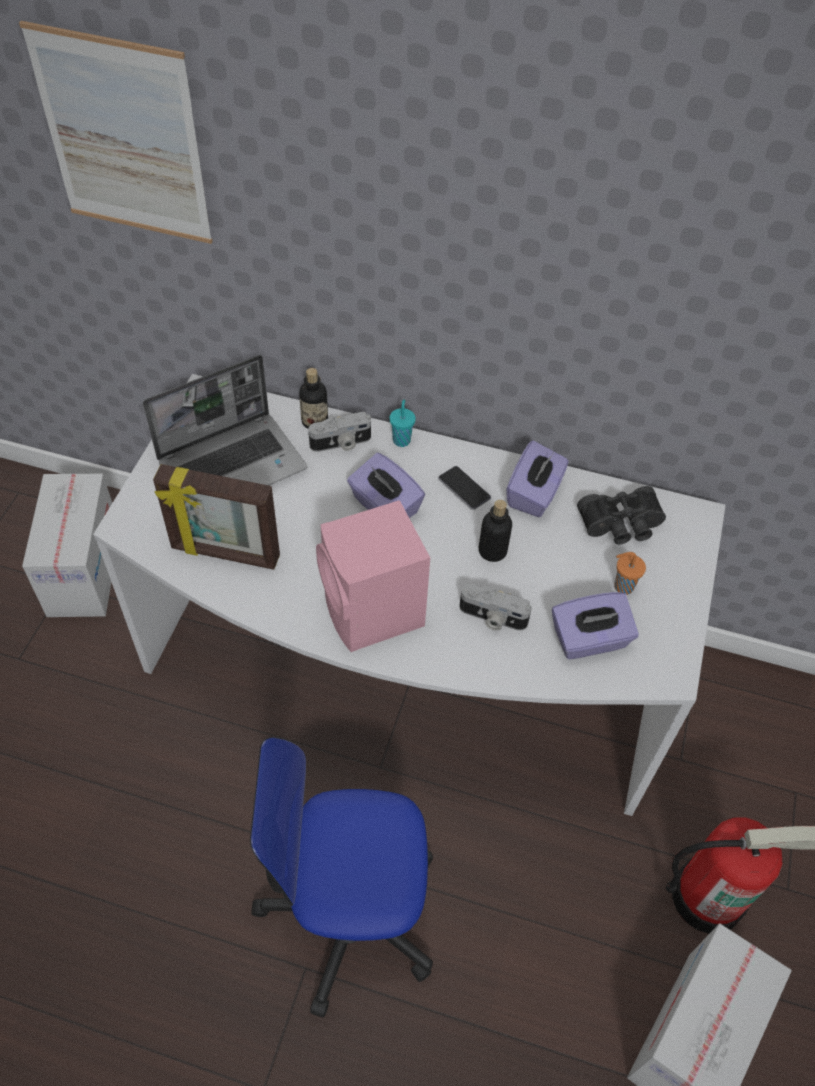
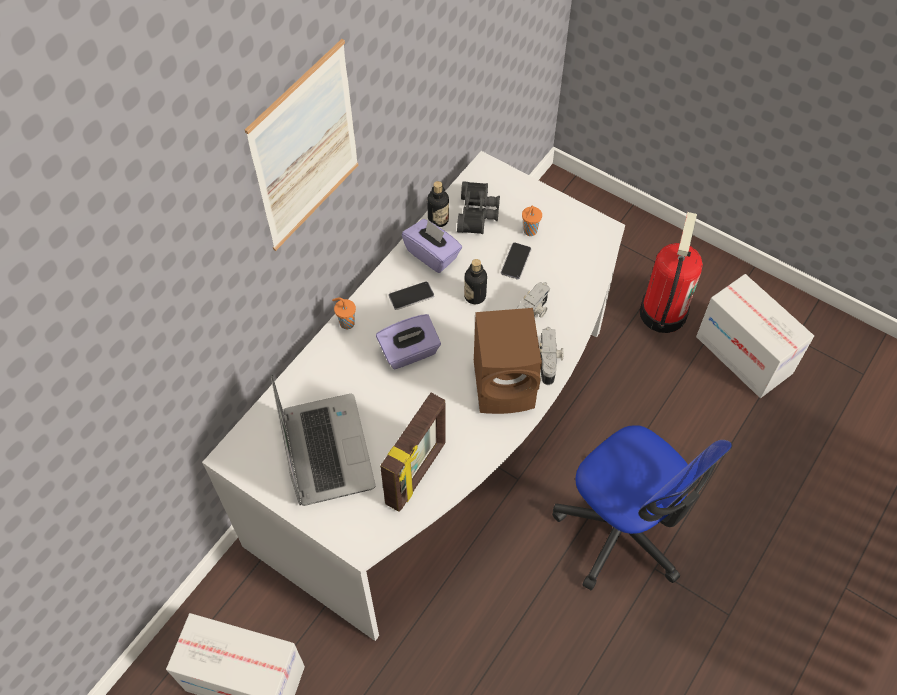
camera: 70 degrees left, 5 degrees up
picture [19,21,213,244] -> picture moved to [245,39,359,251]
office chair [250,737,433,1018] -> office chair turned 60 degrees counterclockwise [552,425,732,590]
bottle [299,368,328,429] -> bottle moved to [427,181,449,227]
camera [308,412,371,452] -> camera moved to [540,327,563,385]
pink speaker [316,500,430,652] -> brown speaker [474,308,542,414]
turquoise cup [390,400,416,447] -> orange cup [332,297,356,329]
purple tissue box [552,592,639,659] -> none
none -> phone [501,243,532,280]

